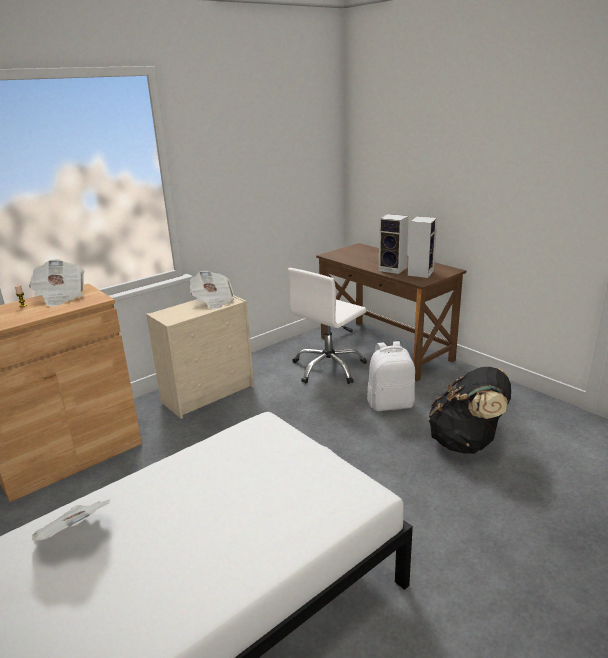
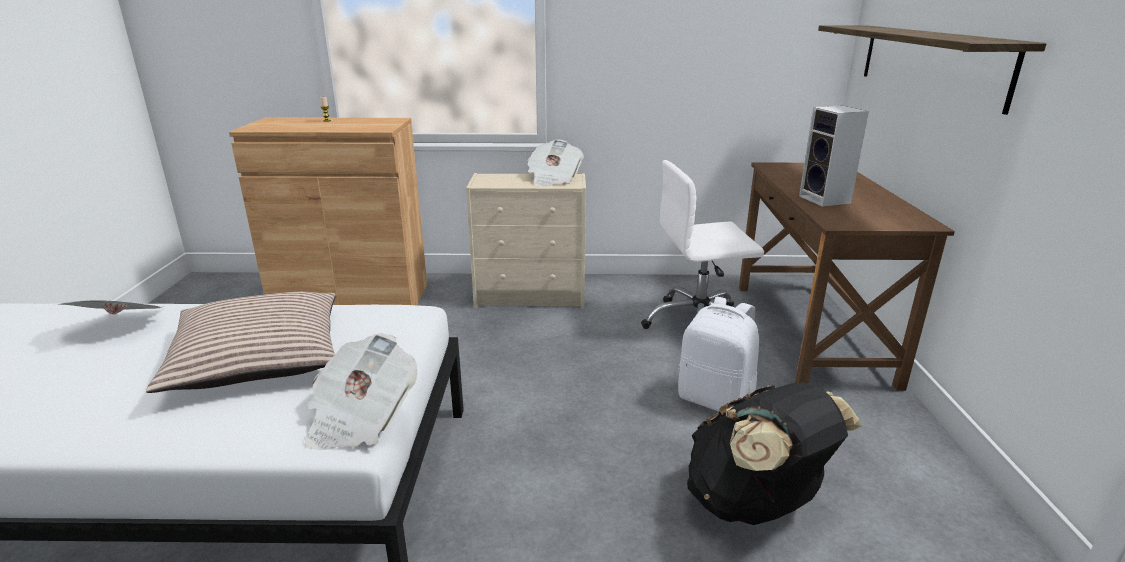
camera: 40 degrees right, 0 degrees up
newspaper [29,259,84,307] -> newspaper moved to [305,333,418,450]
speaker [408,216,437,278] -> none
none -> pillow [146,292,336,393]
none -> shelf [818,25,1047,115]

